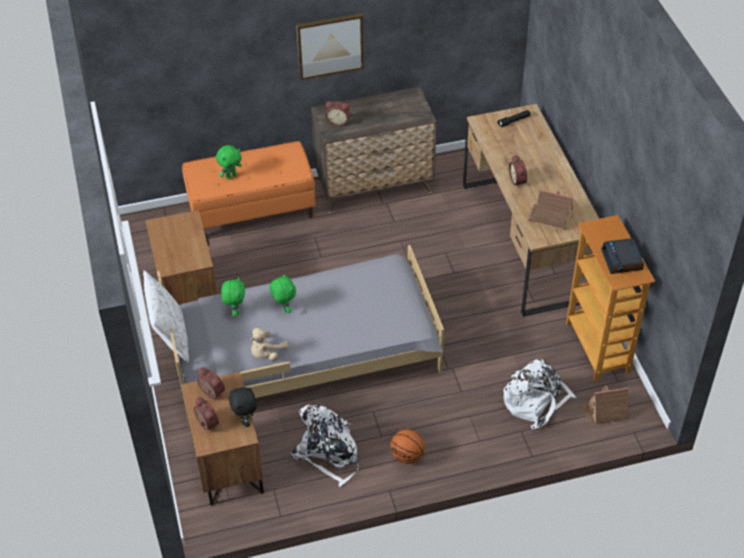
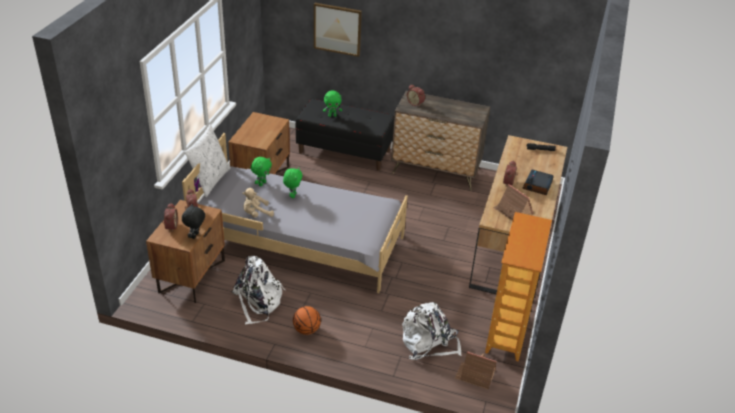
camera: 30 degrees right, 10 degrees down
orange bench [182,141,316,229] -> black bench [295,99,394,171]
picture [296,13,364,80] -> picture moved to [314,3,362,57]
alarm clock [601,238,644,274] -> alarm clock moved to [522,170,554,195]

